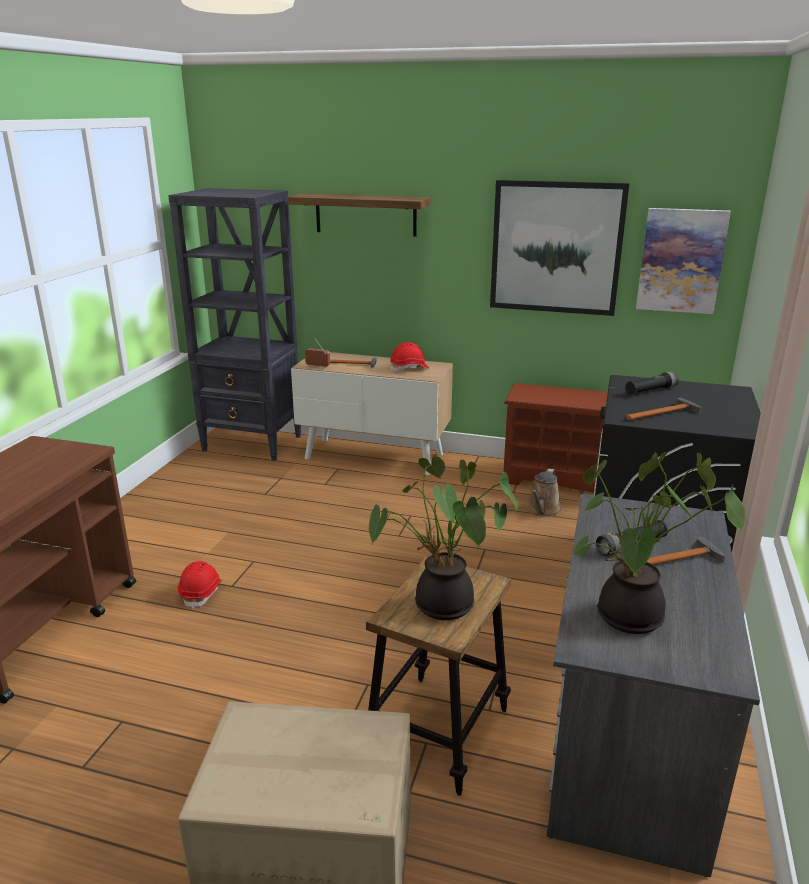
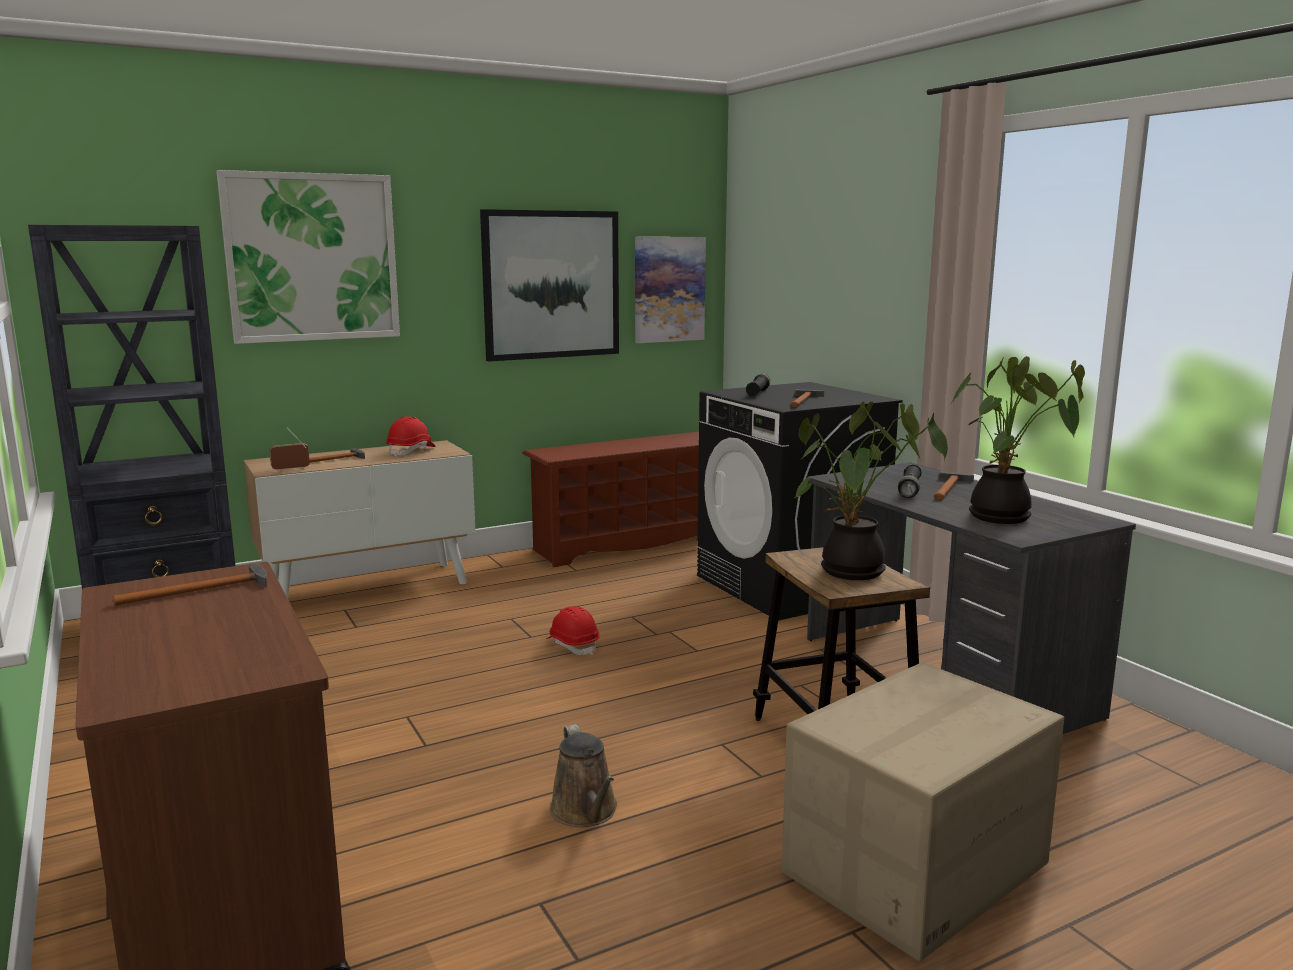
camera: 45 degrees left, 10 degrees down
red hard hat [178,561,222,609] -> red hard hat moved to [546,606,600,655]
shelf [288,193,431,237] -> picture [216,170,400,344]
brown watering can [527,469,562,517] -> brown watering can moved to [550,724,617,827]
none -> hammer [113,564,268,606]

